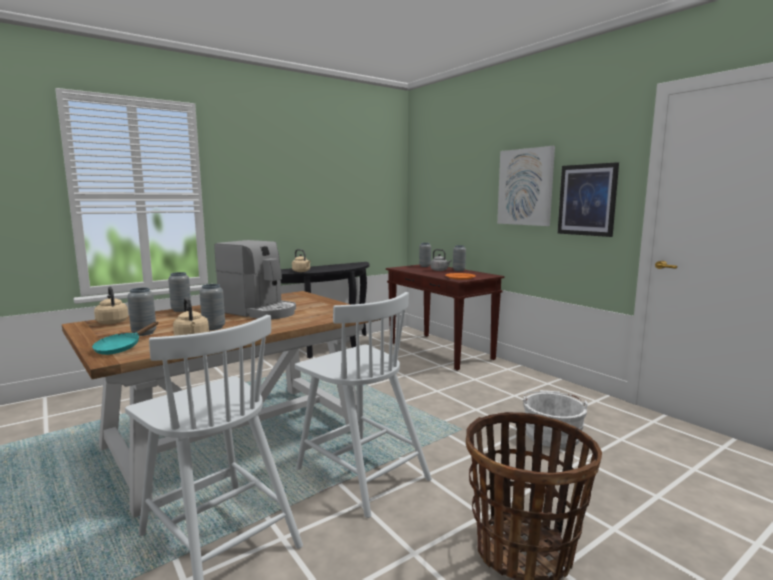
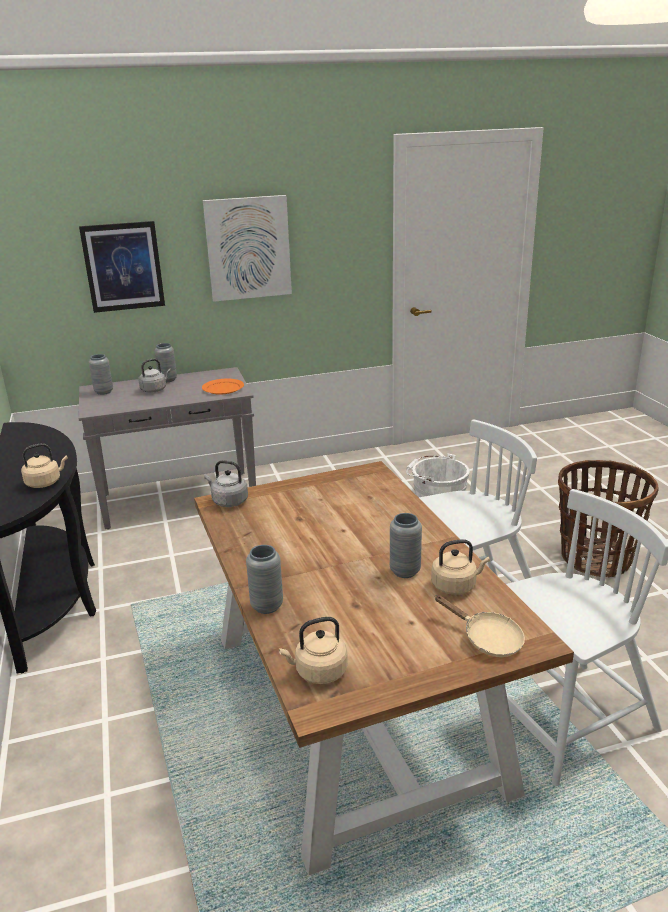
camera: 70 degrees left, 15 degrees up
turquoise frying pan [92,322,158,355] -> beige frying pan [435,595,525,657]
grey vase [127,287,156,336] -> none
coffee machine [214,240,296,319] -> none
brown console table [386,265,505,371] -> grey console table [78,367,256,529]
picture [558,162,619,237] -> picture moved to [79,221,165,313]
none -> grey kettle [204,460,248,507]

